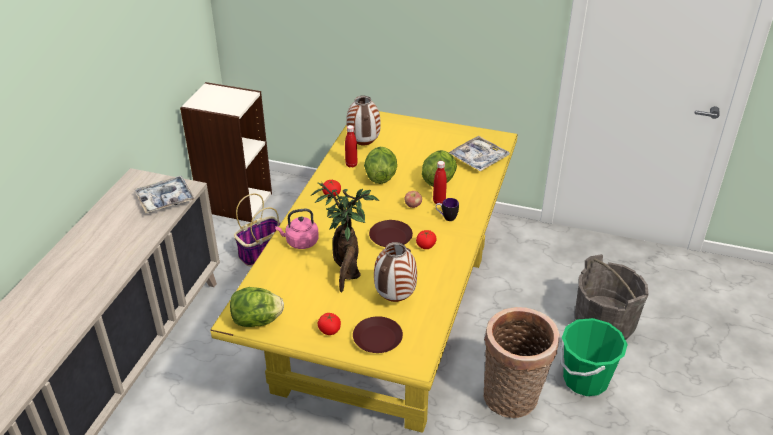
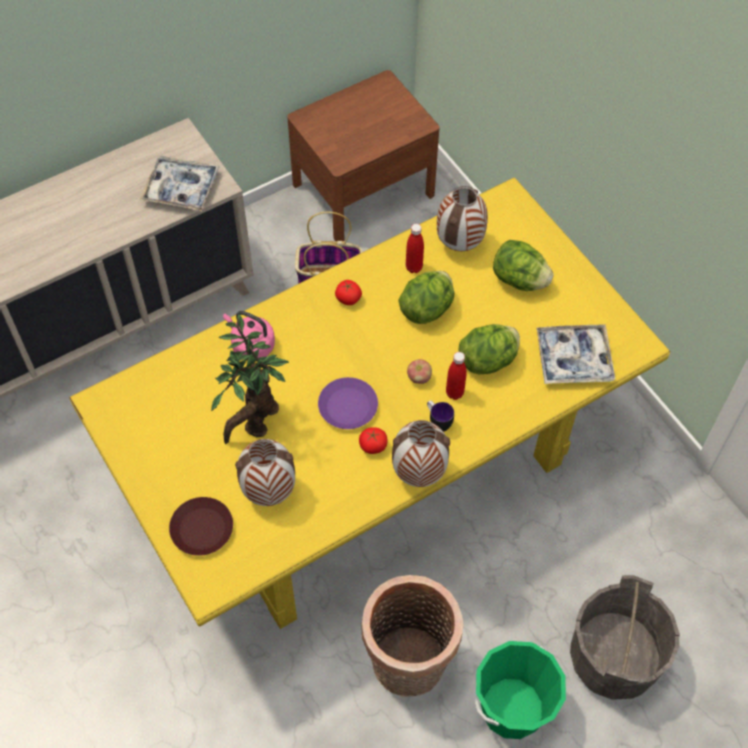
camera: 40 degrees right, 20 degrees up
bookcase [180,82,272,222] -> brown nightstand [287,70,439,241]
lettuce [230,287,284,327] -> lettuce moved to [493,240,554,291]
tomato [317,313,341,335] -> none
brown plate [369,220,413,247] -> purple plate [318,377,378,429]
none -> vase [392,420,450,487]

